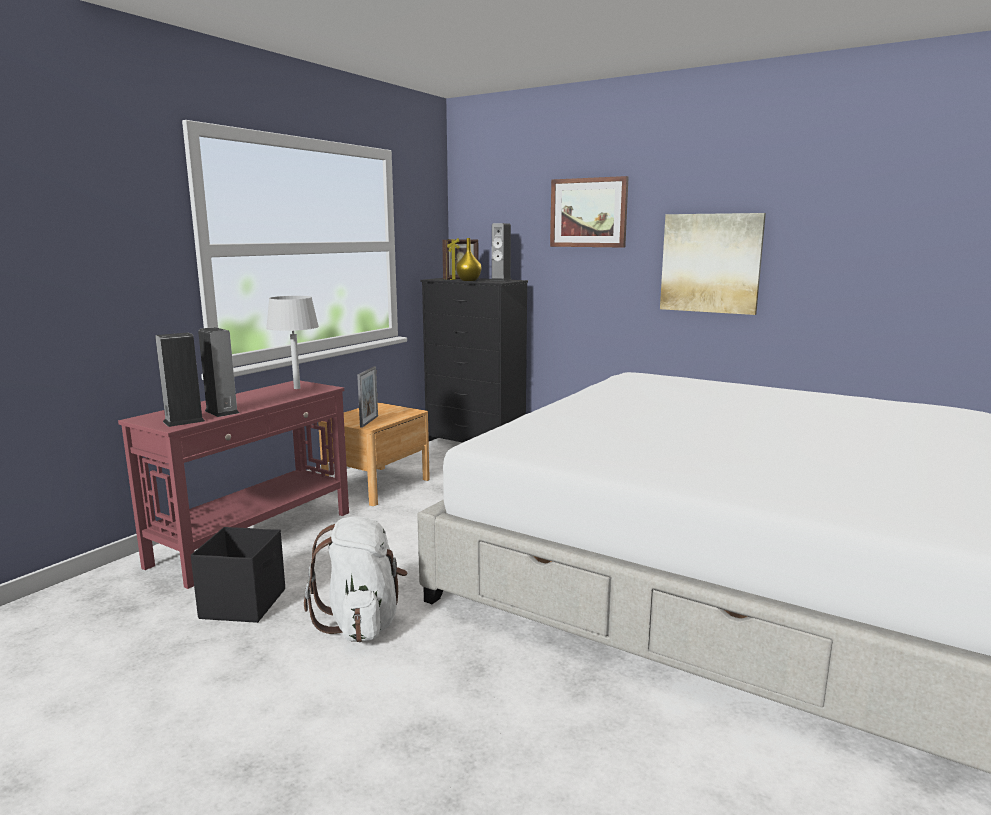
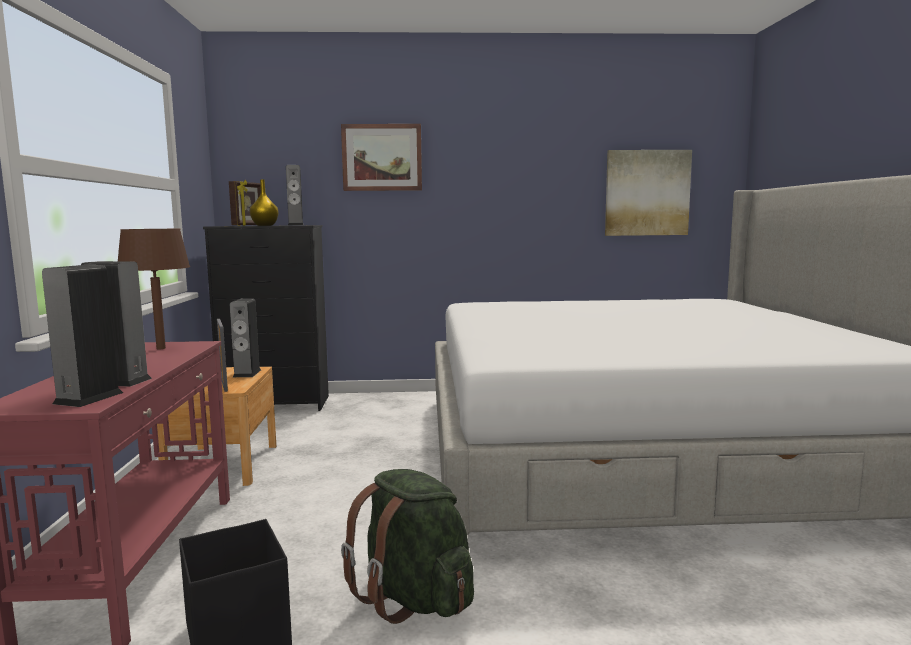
camera: 35 degrees left, 5 degrees down
grey table lamp [266,296,319,389] -> brown table lamp [118,229,190,349]
white backpack [304,517,407,642] -> green backpack [341,469,474,624]
picture [660,213,766,315] -> picture moved to [605,150,692,236]
none -> speaker [230,299,261,377]

